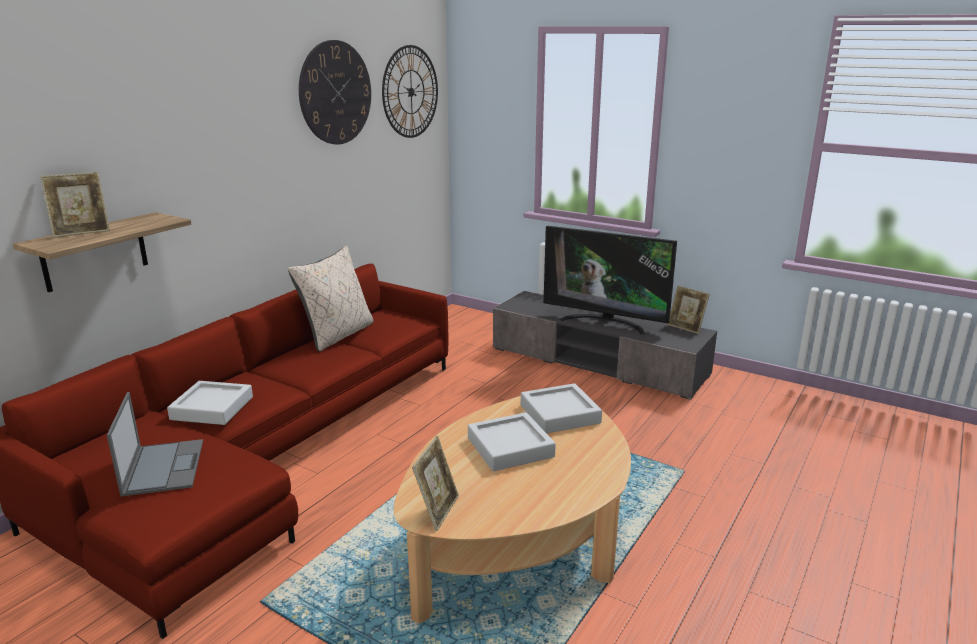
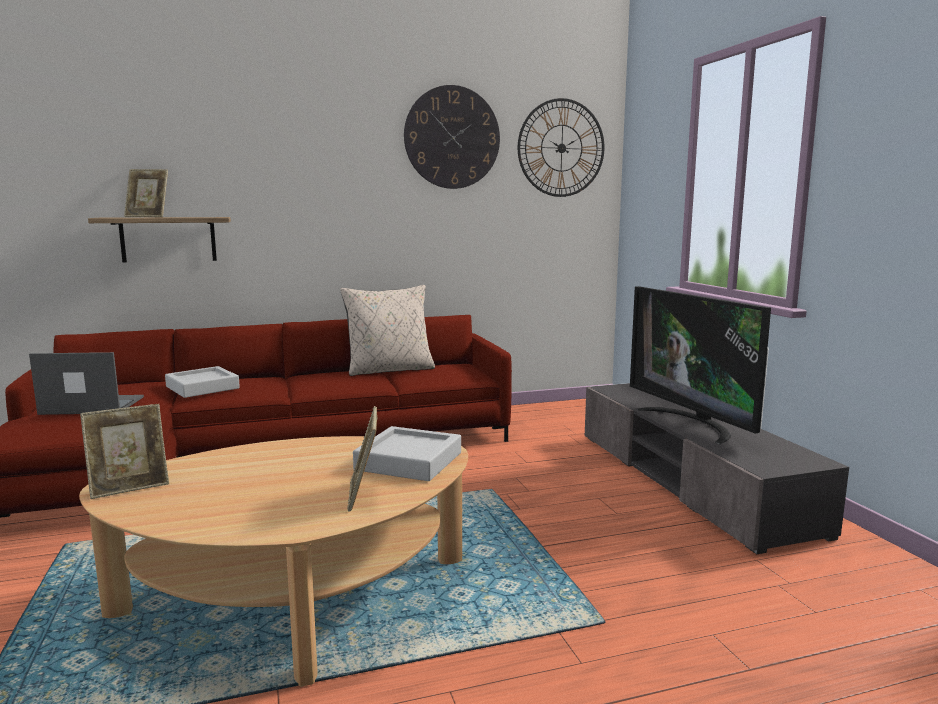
camera: 40 degrees right, 10 degrees down
laptop [107,392,203,496] -> laptop turned 120 degrees counterclockwise [29,352,144,415]
grey tray [468,412,556,471] -> none
picture frame [667,285,710,334] -> picture frame moved to [347,406,377,512]

